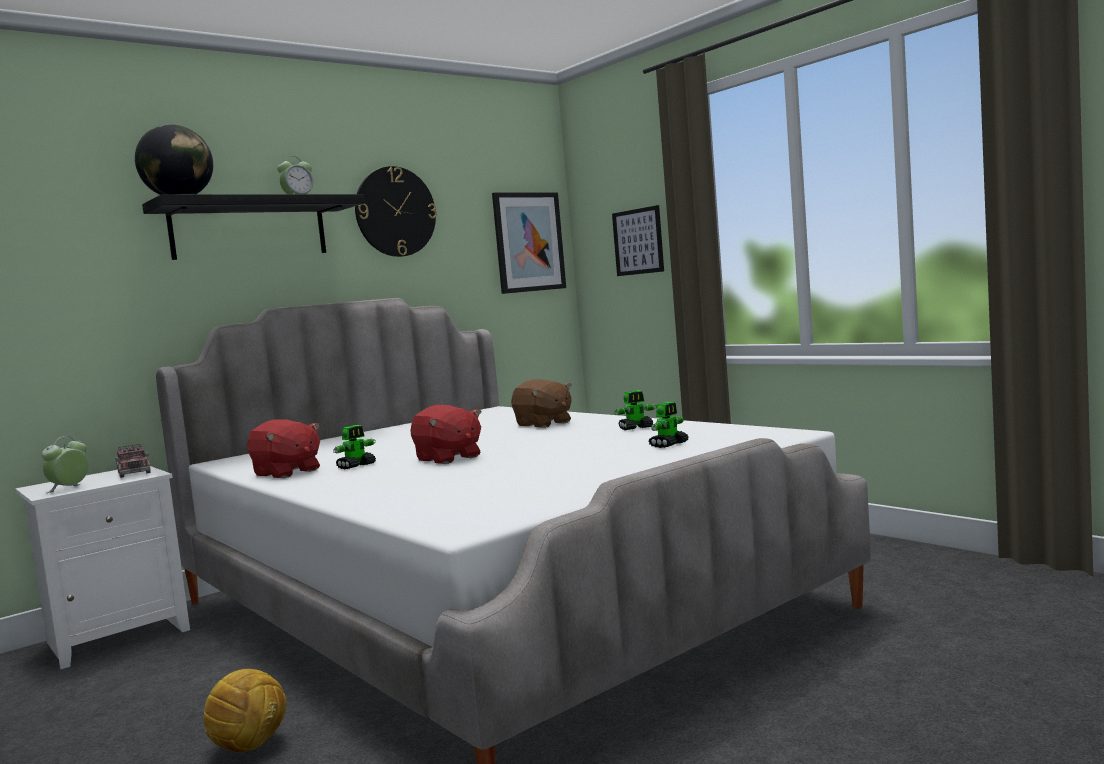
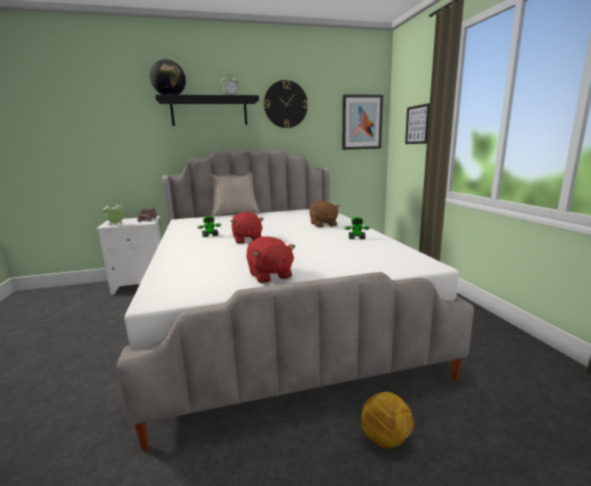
camera: 25 degrees right, 10 degrees up
football [204,669,286,752] -> football moved to [361,392,414,448]
red plush toy [247,419,320,478] -> red plush toy moved to [246,236,296,284]
toy robot [648,402,689,448] -> none
none -> beige pillow [210,171,260,217]

